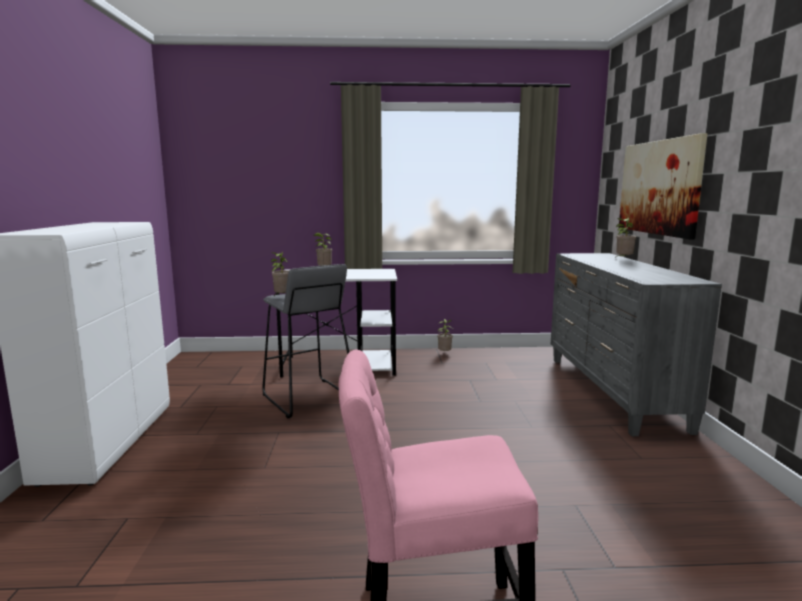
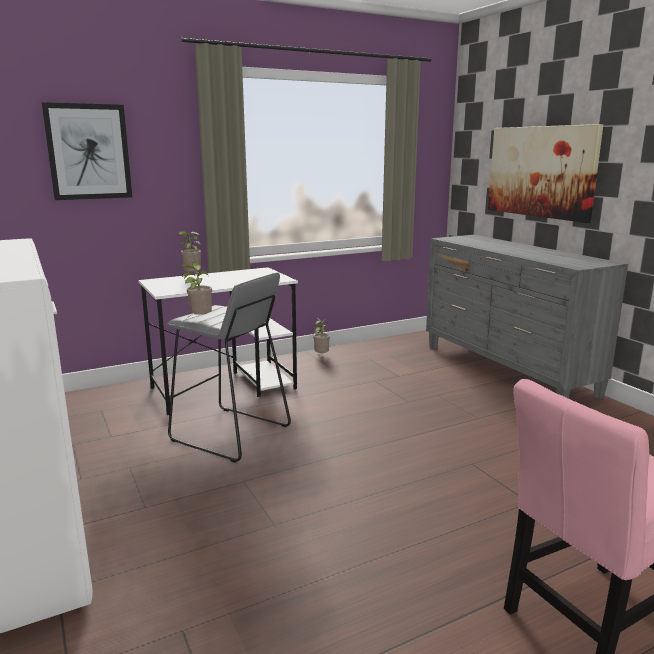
camera: 25 degrees left, 5 degrees up
potted plant [615,218,636,258] -> none
none -> picture [42,102,132,200]

